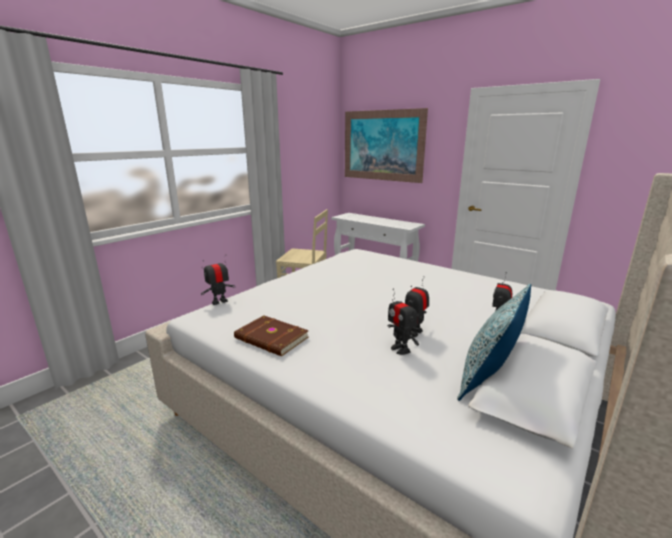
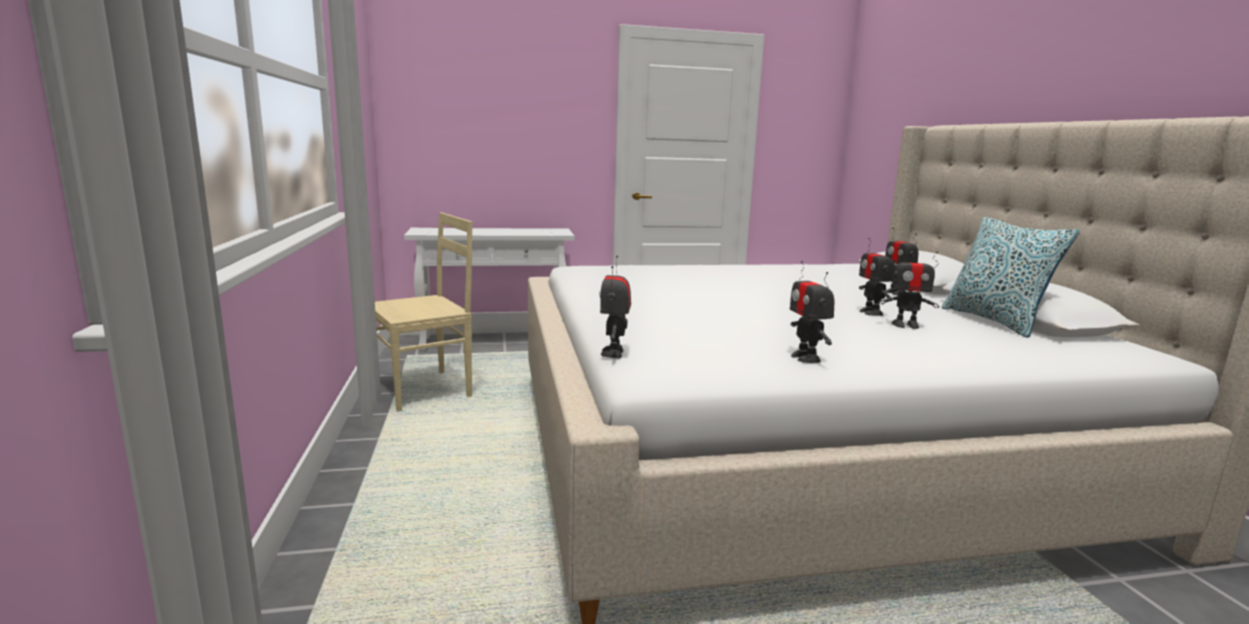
camera: 50 degrees left, 5 degrees down
brown book [234,315,309,356] -> toy robot [790,261,835,363]
picture [345,108,428,183] -> none

